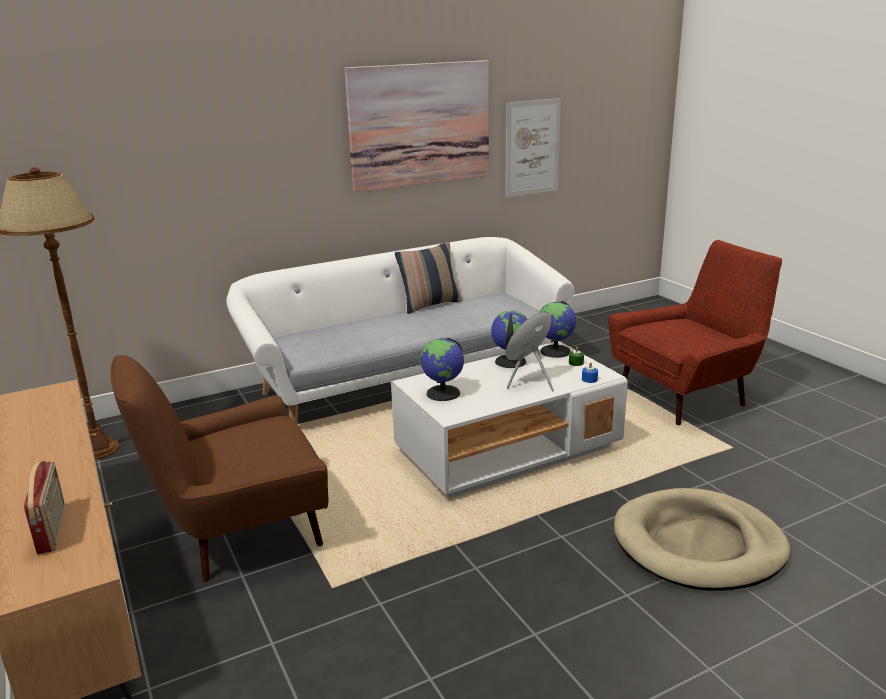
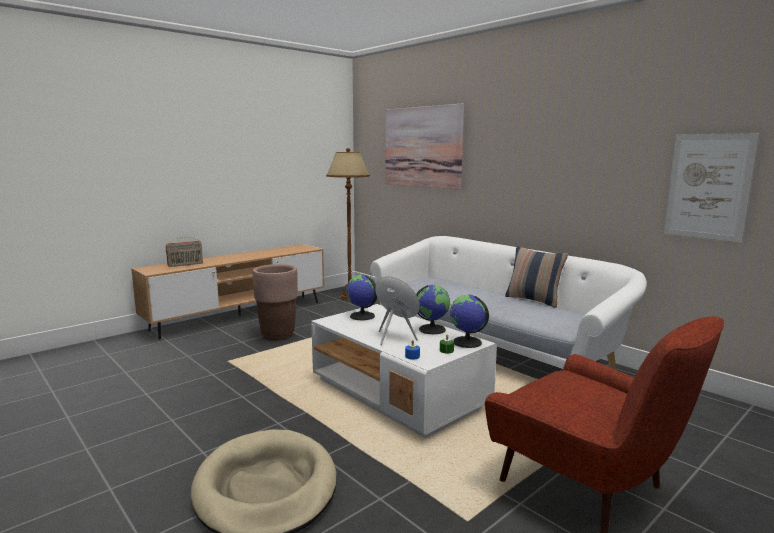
camera: 75 degrees right, 10 degrees down
brown armchair [110,355,328,582] -> brown planter [253,264,298,340]
picture [344,60,489,192] -> picture moved to [386,104,464,189]

